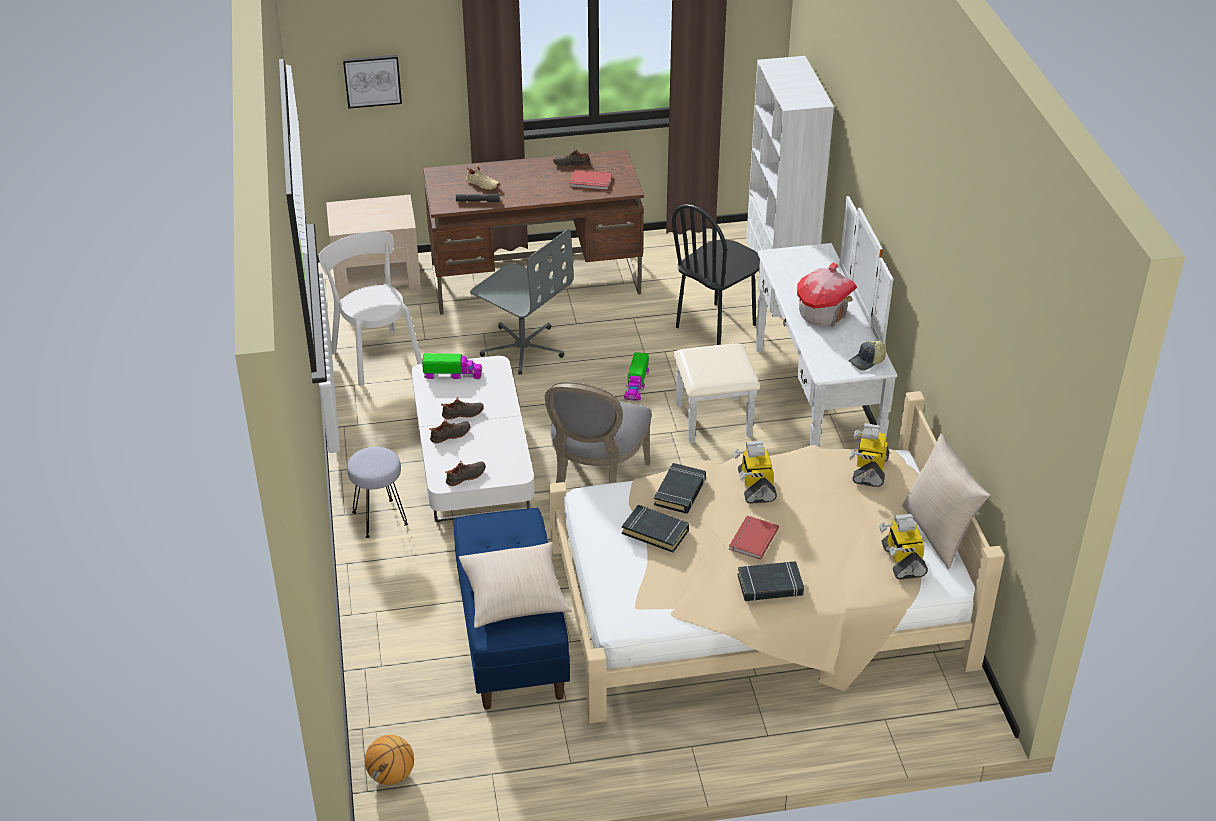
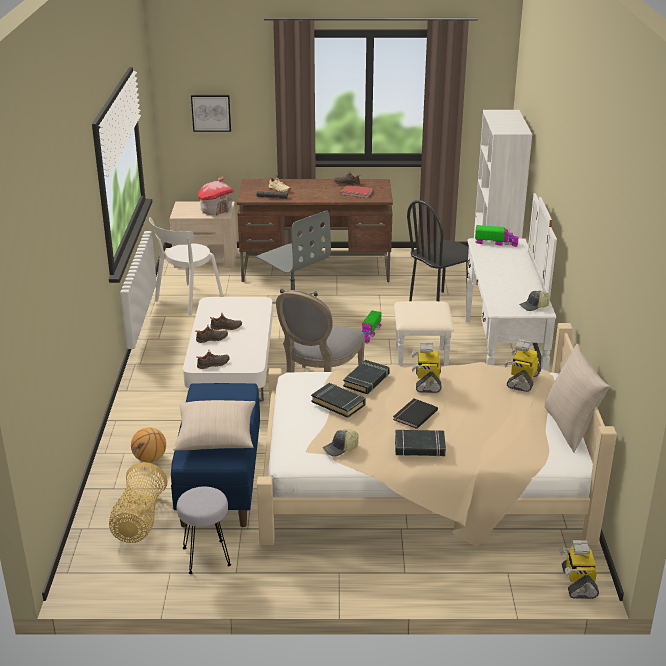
camera: 10 degrees right, 10 degrees down
white chair [319,231,422,386] -> white chair turned 120 degrees counterclockwise [149,217,224,316]
grey stool [347,447,408,538] -> grey stool moved to [177,487,231,574]
basketball [365,735,414,785] -> basketball moved to [131,427,166,463]
toy truck [422,353,482,380] -> toy truck moved to [475,225,518,247]
red book [729,516,779,560] -> black book [393,399,438,429]
toy house [797,263,857,327] -> toy house moved to [198,177,234,215]
toy robot [879,514,928,580] -> toy robot moved to [559,540,599,599]
none -> basket [109,462,168,543]
none -> cap [323,429,359,457]

